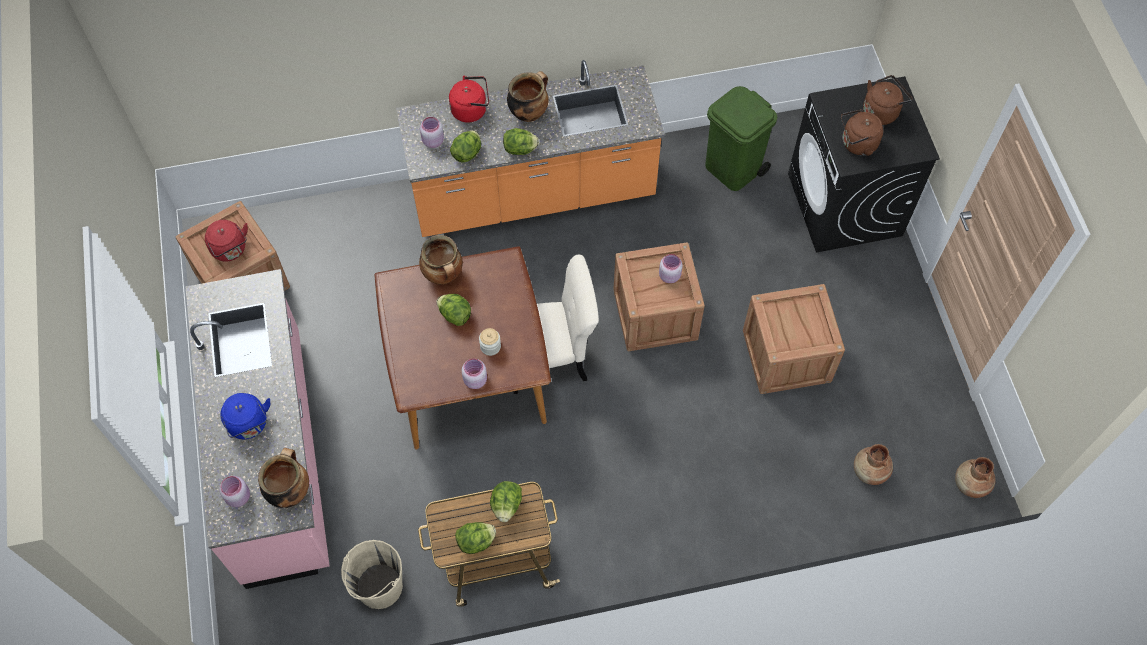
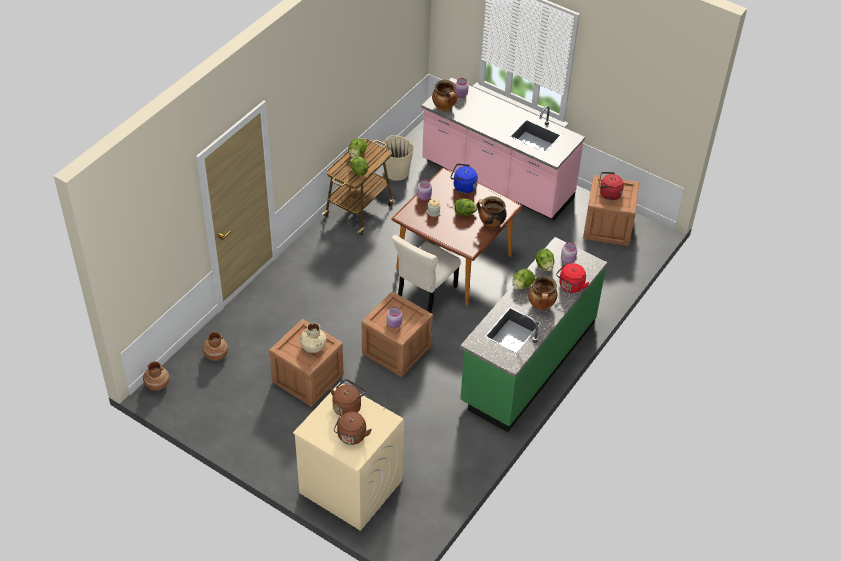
camera: 135 degrees right, 15 degrees down
blue kettle [220,393,270,439] -> blue kettle moved to [450,164,478,193]
orange counter [396,60,665,237] -> green counter [460,237,607,432]
green trash can [705,86,777,191] -> none
black washing machine [788,76,940,253] -> beige washing machine [293,382,404,531]
none -> beige vase [300,322,326,353]

